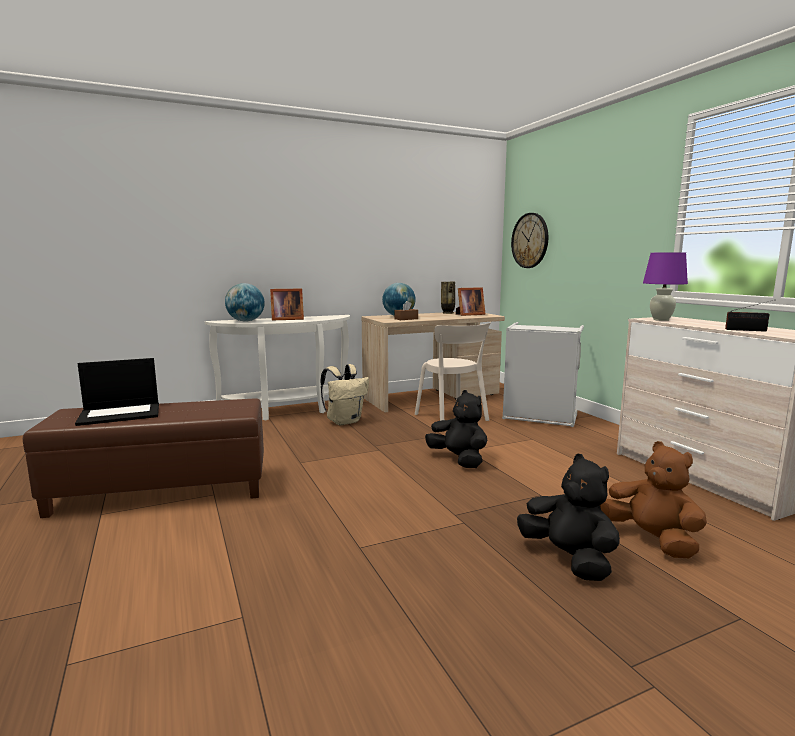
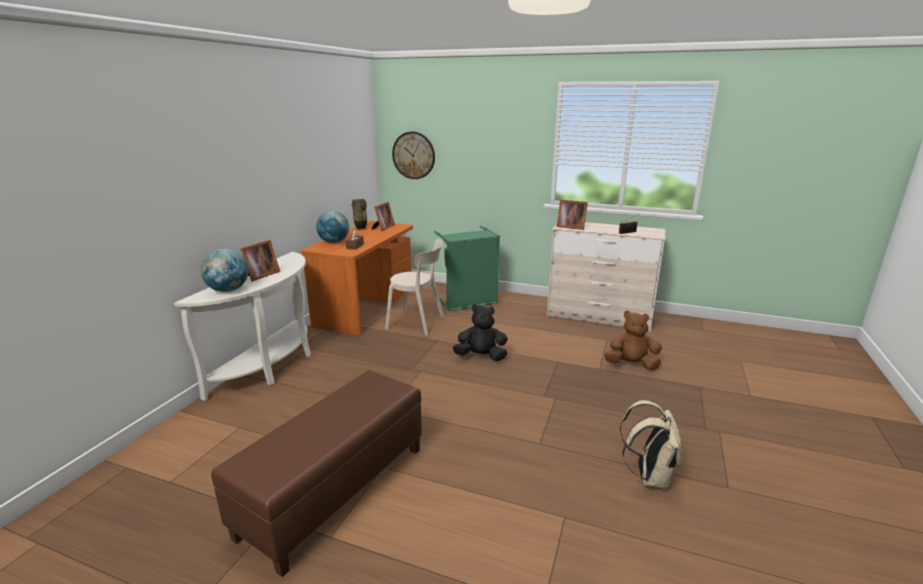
camera: 45 degrees left, 10 degrees up
laptop [75,358,159,426] -> none
beige backpack [321,364,369,425] -> beige backpack moved to [620,400,682,490]
beige desk [361,312,505,412] -> orange desk [302,221,413,336]
grey laundry basket [502,322,584,427] -> green laundry basket [434,226,500,312]
black plush toy [517,454,620,581] -> none
purple table lamp [643,252,688,321] -> picture frame [556,200,588,230]

